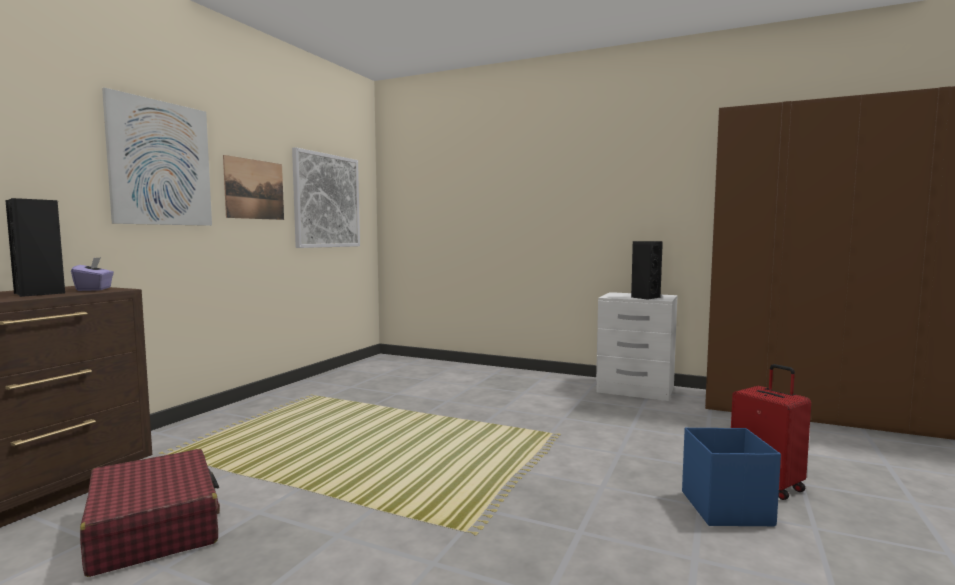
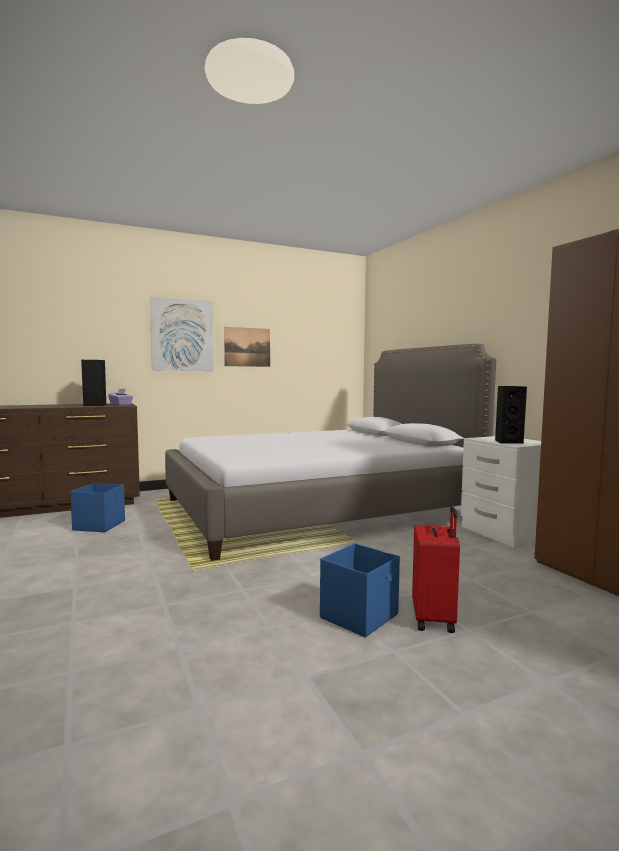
camera: 40 degrees right, 0 degrees up
red suitcase [80,449,220,577] -> blue storage box [70,483,125,532]
picture [292,147,360,248] -> none
none -> bed [165,344,496,561]

